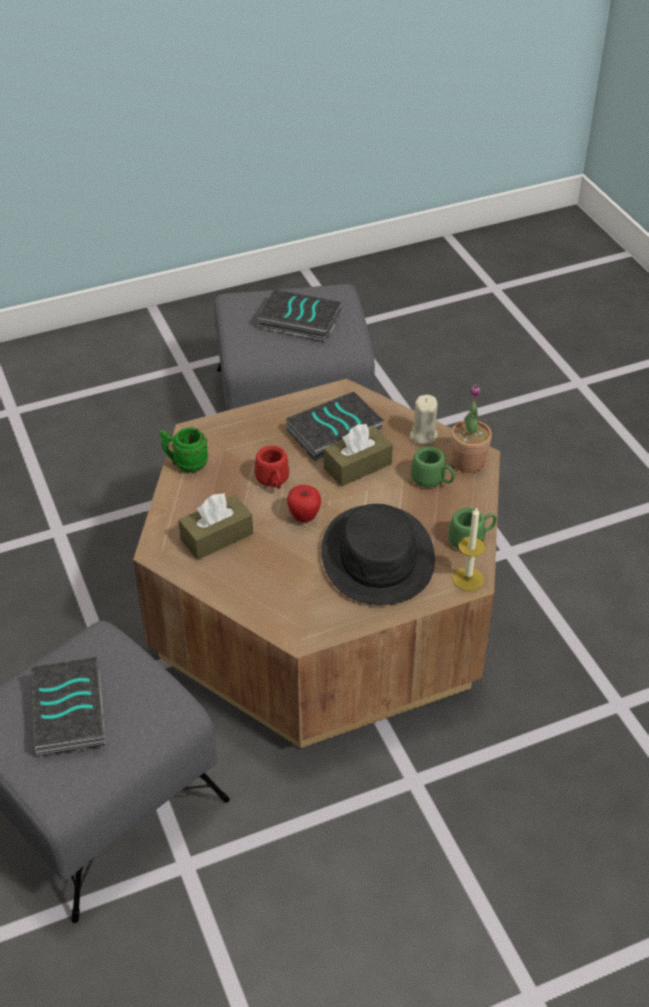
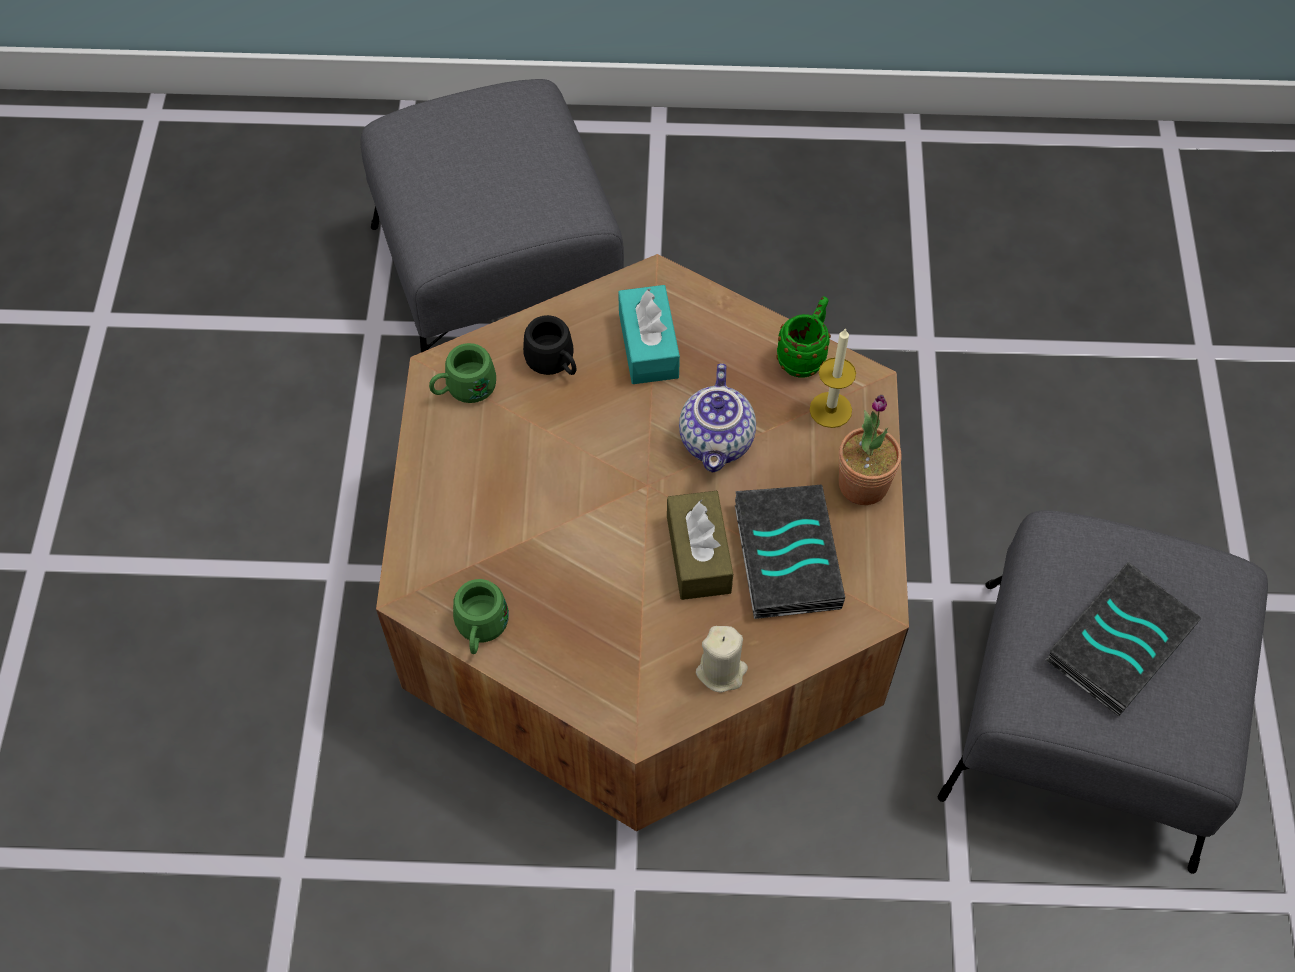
camera: 115 degrees right, 15 degrees up
book [31,656,106,757] -> none
brown tissue box [178,493,253,560] -> turquoise tissue box [618,285,680,384]
red mug [255,446,289,489] -> teapot [679,363,756,473]
apple [287,485,321,522] -> none
black hat [321,504,435,605] -> none
green mug [411,447,455,488] -> green mug moved to [429,343,496,403]
potted plant [451,384,492,473] -> potted plant moved to [838,395,902,505]
candle [452,507,486,591] -> candle moved to [810,328,856,428]
none -> black mug [523,315,576,375]

